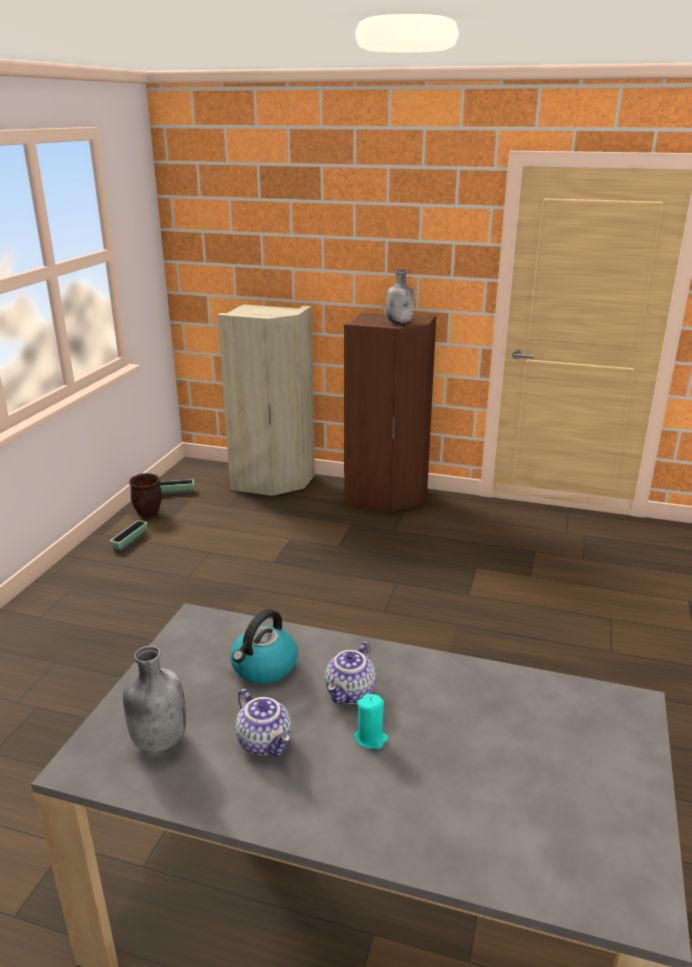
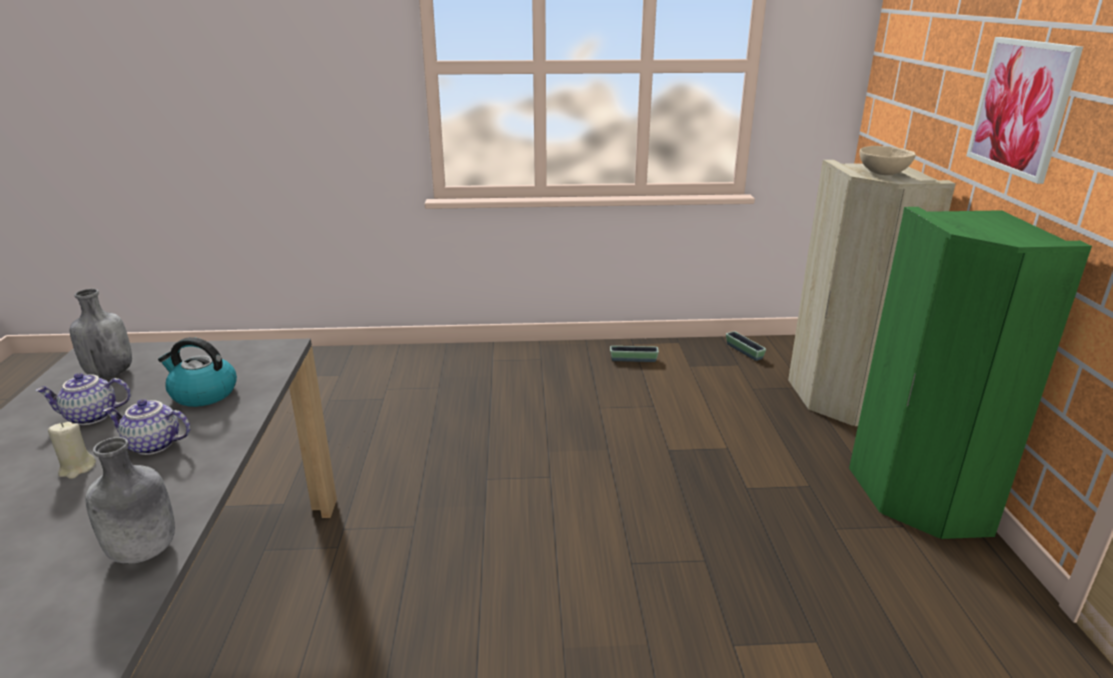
camera: 70 degrees right, 0 degrees up
brown planter [129,473,162,518] -> none
teapot [236,689,291,756] -> teapot turned 45 degrees clockwise [36,373,131,425]
brown cabinet [344,313,437,512] -> green cabinet [849,207,1092,539]
turquoise candle [354,694,388,749] -> beige candle [48,422,96,479]
grey bottle [386,270,414,324] -> grey bottle moved to [86,437,175,564]
none -> beige bowl [860,146,916,175]
none -> picture [966,37,1083,184]

